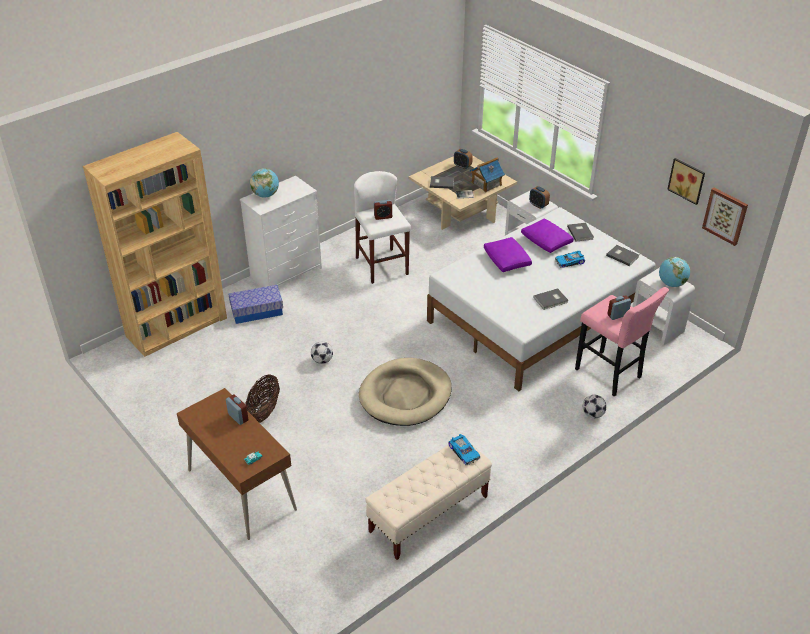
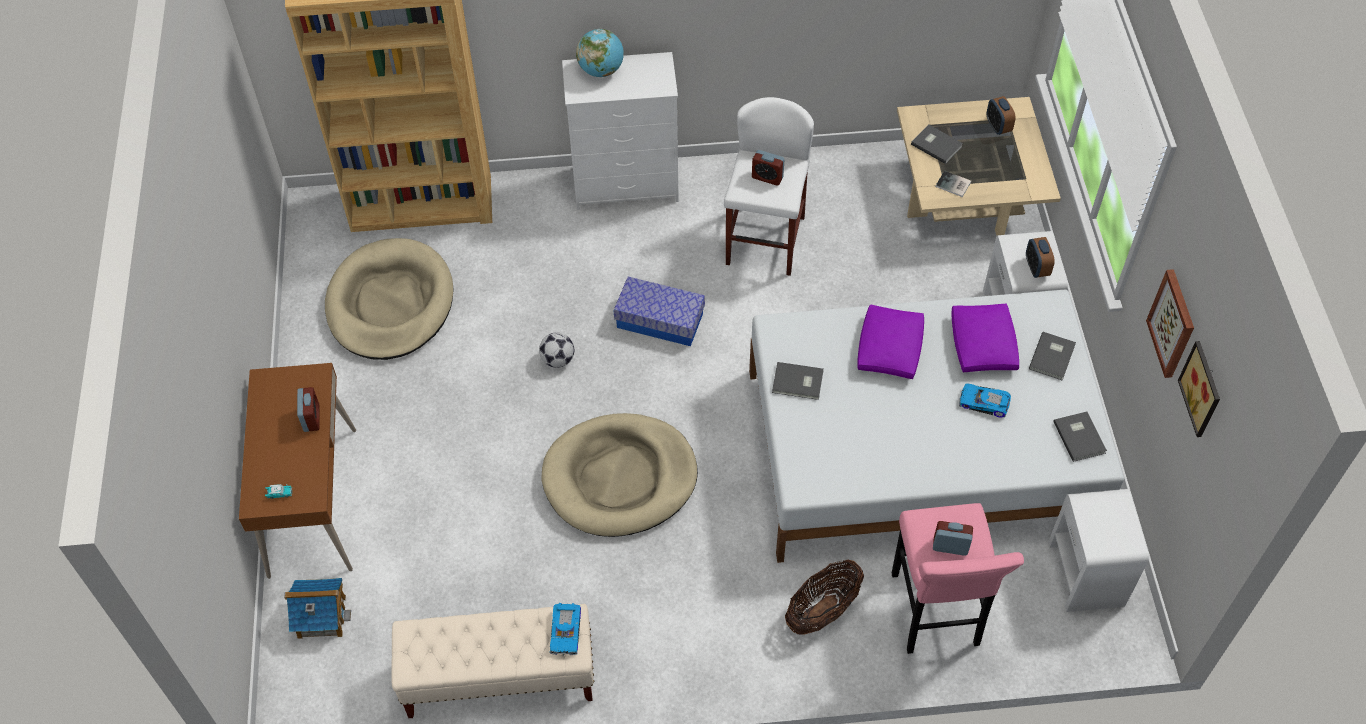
camera: 35 degrees right, 15 degrees up
storage box [229,285,283,324] -> storage box moved to [614,277,705,346]
basket [245,374,280,423] -> basket moved to [785,560,864,635]
toy house [470,157,505,193] -> toy house moved to [284,578,351,639]
grey book [533,288,568,310] -> grey book moved to [772,362,824,400]
football [583,395,607,418] -> none
globe [659,257,690,287] -> none
picture [702,188,748,246] -> picture moved to [1146,269,1194,378]
none -> beige dog bed [325,238,454,360]

